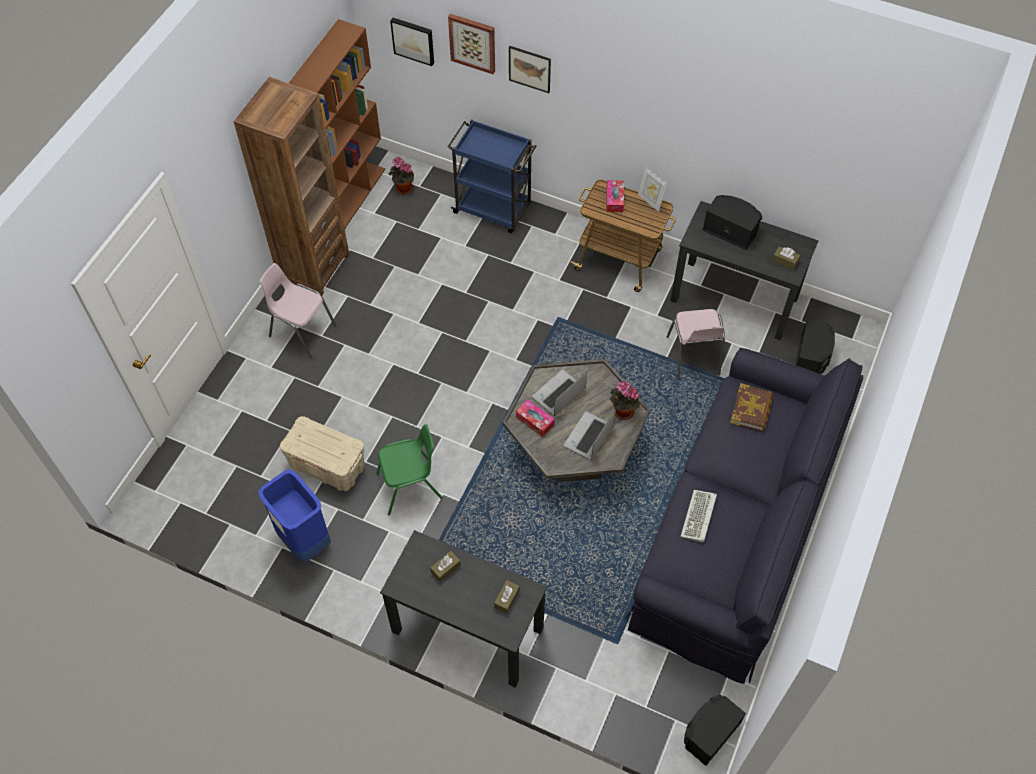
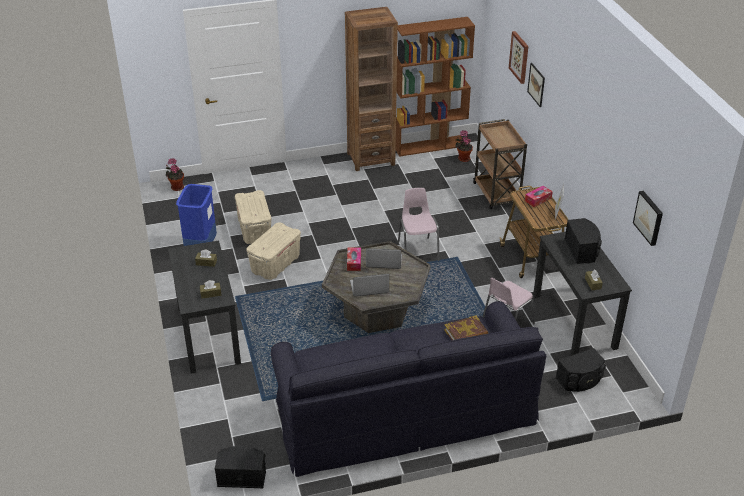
camera: 50 degrees right, 20 degrees down
pink chair [259,263,336,358] -> pink chair moved to [398,188,440,261]
green chair [376,424,443,516] -> beige storage box [246,222,301,280]
picture [390,18,434,66] -> picture moved to [633,191,663,246]
blue cart [448,119,536,233] -> brown cart [473,119,527,209]
potted plant [610,381,640,420] -> potted plant moved to [166,158,184,191]
keyboard [680,490,717,543] -> none

